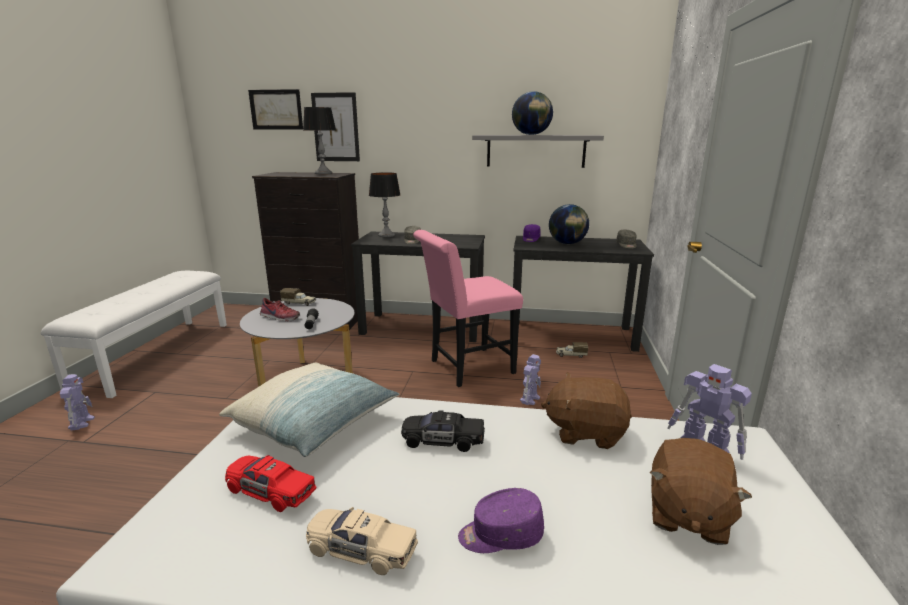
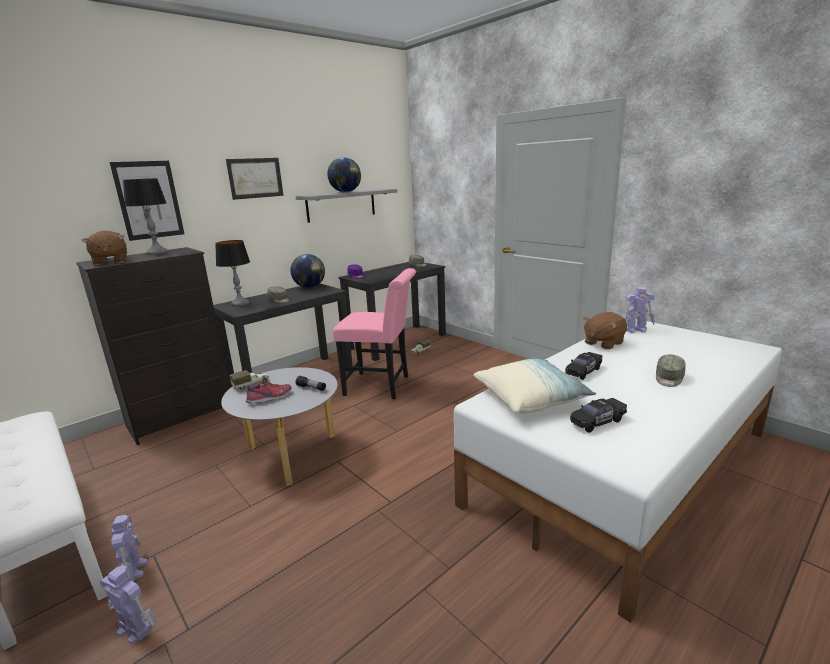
camera: 50 degrees left, 0 degrees up
red toy car [225,455,316,512] -> black toy car [570,398,627,433]
picture [248,89,303,130] -> picture moved to [226,158,284,200]
beige toy car [306,507,418,575] -> none
pink chair [413,230,523,387] -> pink chair turned 90 degrees counterclockwise [333,268,416,399]
purple cap [458,488,544,553] -> grey cap [656,355,686,387]
toy robot [520,354,541,405] -> toy robot moved to [111,515,147,582]
globe [549,204,589,244] -> globe moved to [291,254,325,288]
brown plush toy [650,438,752,545] -> brown plush toy moved to [81,231,127,265]

